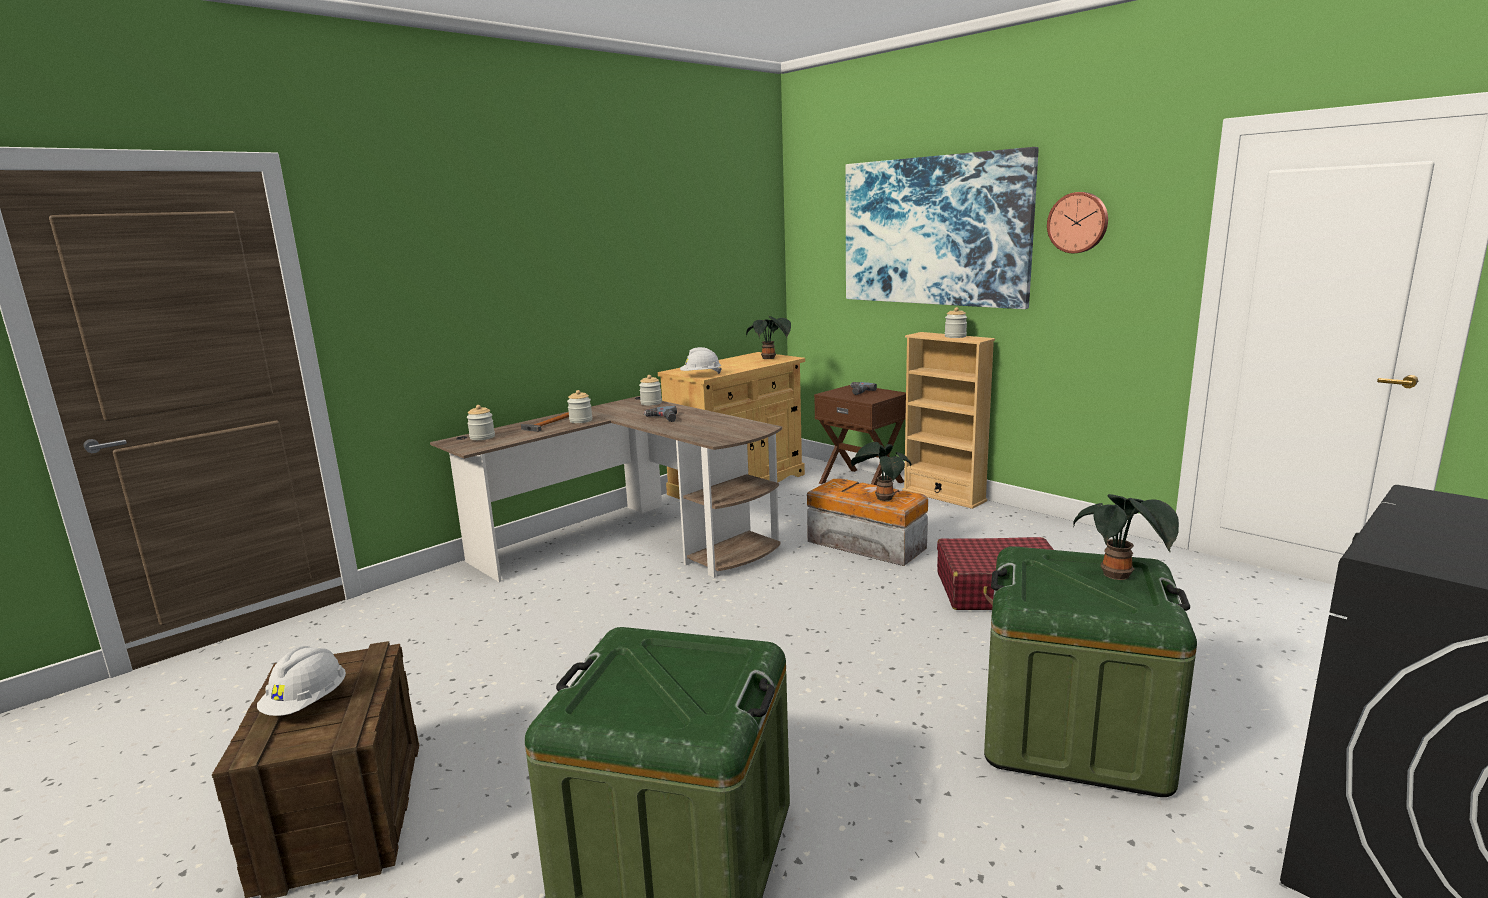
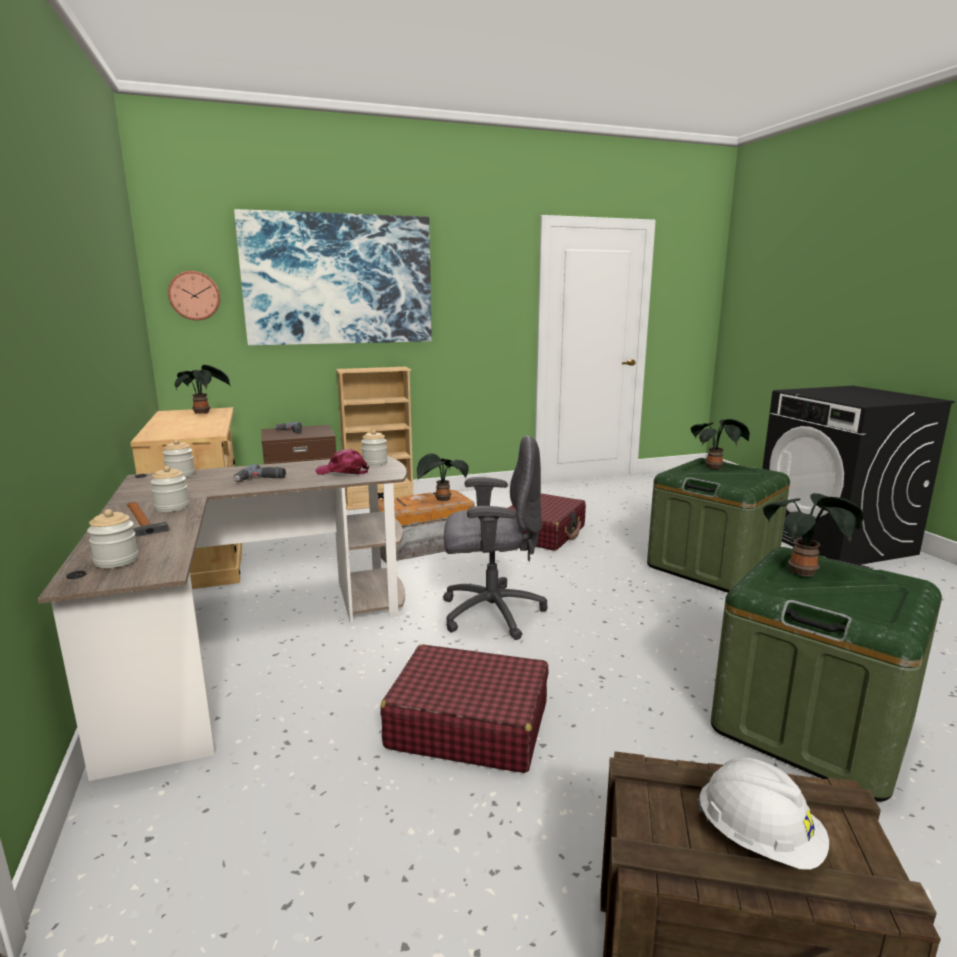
camera: 65 degrees left, 0 degrees up
white hard hat [680,347,722,374] -> none
jar [945,307,967,338] -> jar moved to [361,430,388,466]
wall clock [1047,192,1108,253] -> wall clock moved to [168,271,220,320]
none -> pink cap [315,449,369,475]
none -> red suitcase [380,644,549,773]
none -> grey office chair [443,435,547,640]
none -> potted plant [763,493,864,576]

